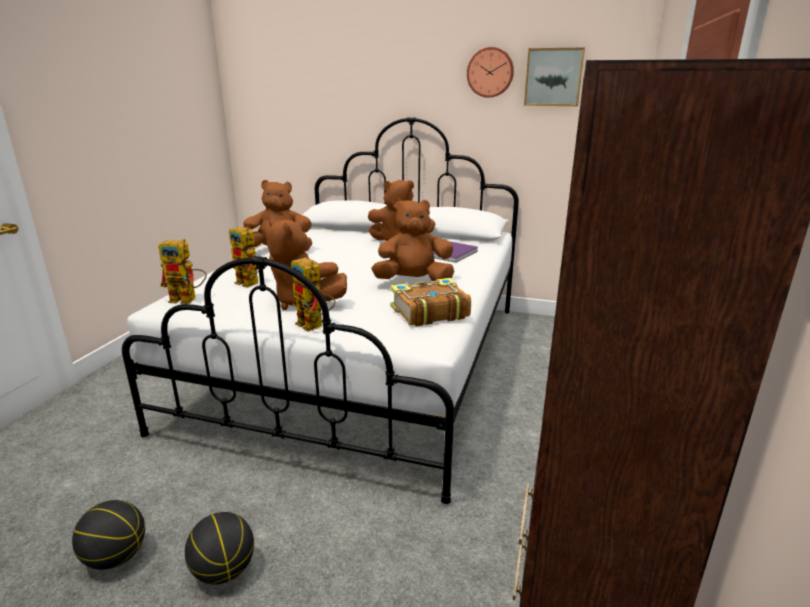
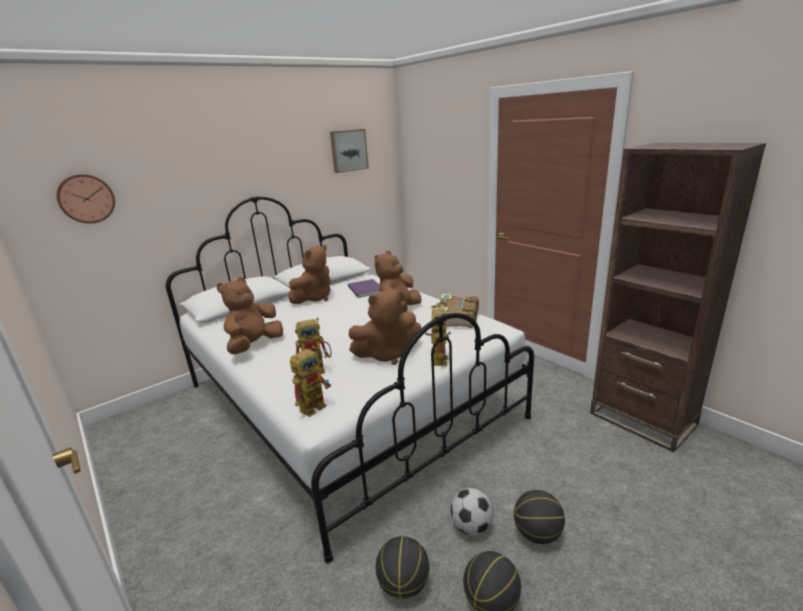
camera: 55 degrees left, 0 degrees up
toy robot [291,257,336,332] -> toy robot turned 75 degrees counterclockwise [425,305,451,366]
wall clock [467,47,514,98] -> wall clock moved to [56,174,115,223]
none -> basketball [375,536,429,599]
none -> football [451,488,493,535]

